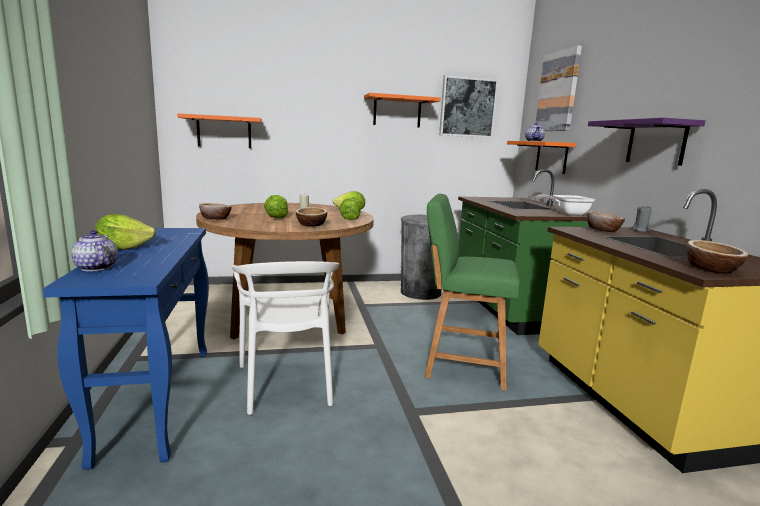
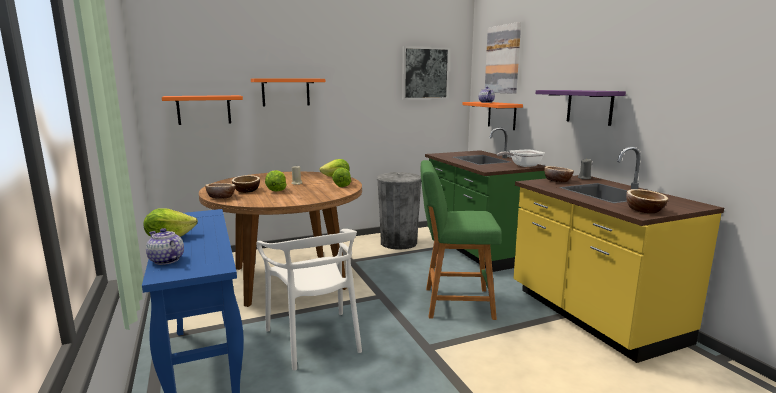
camera: 10 degrees left, 0 degrees up
bowl [296,207,327,227] -> bowl moved to [232,175,260,193]
orange shelf [364,93,441,127] -> orange shelf moved to [251,78,325,106]

